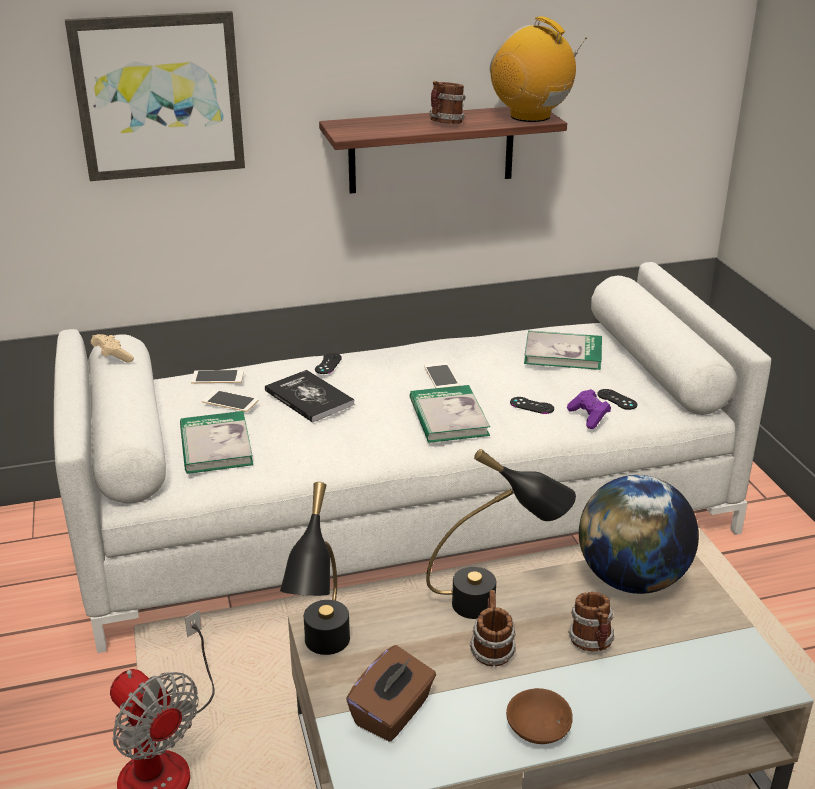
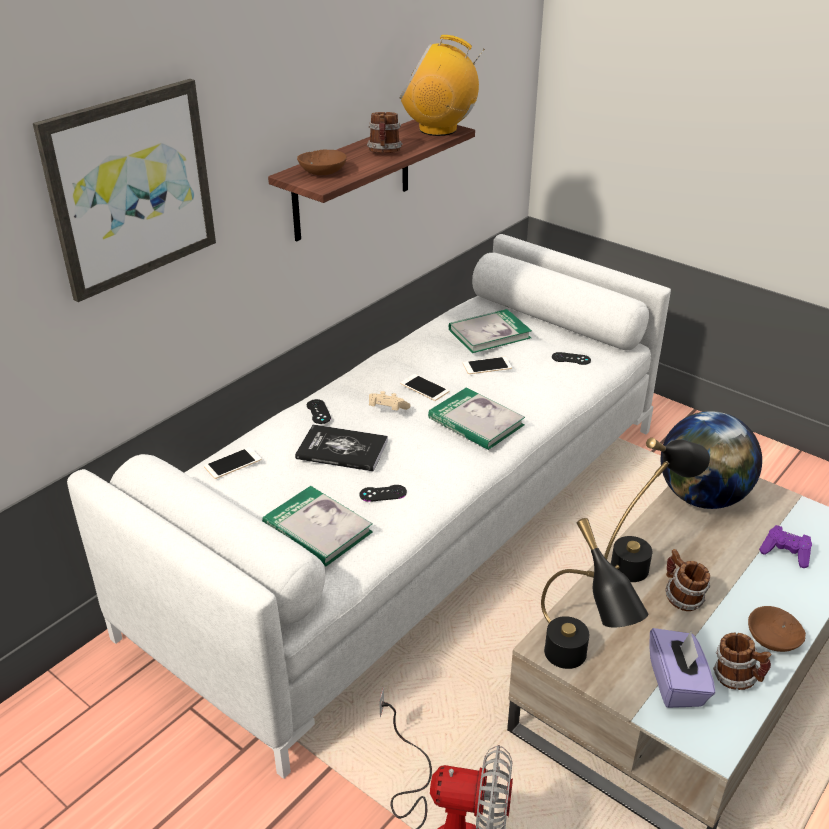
camera: 35 degrees left, 5 degrees up
beige game controller [91,334,134,362] -> beige game controller moved to [369,391,411,410]
phone [202,390,259,412] -> phone moved to [463,357,512,374]
brown tissue box [346,645,436,742] -> purple tissue box [649,628,715,708]
black game controller [510,397,554,414] -> black game controller moved to [359,485,407,502]
purple game controller [567,389,611,429] -> purple game controller moved to [759,525,812,568]
mug [568,592,614,651] -> mug moved to [713,633,772,690]
none -> brown bowl [297,149,347,175]

